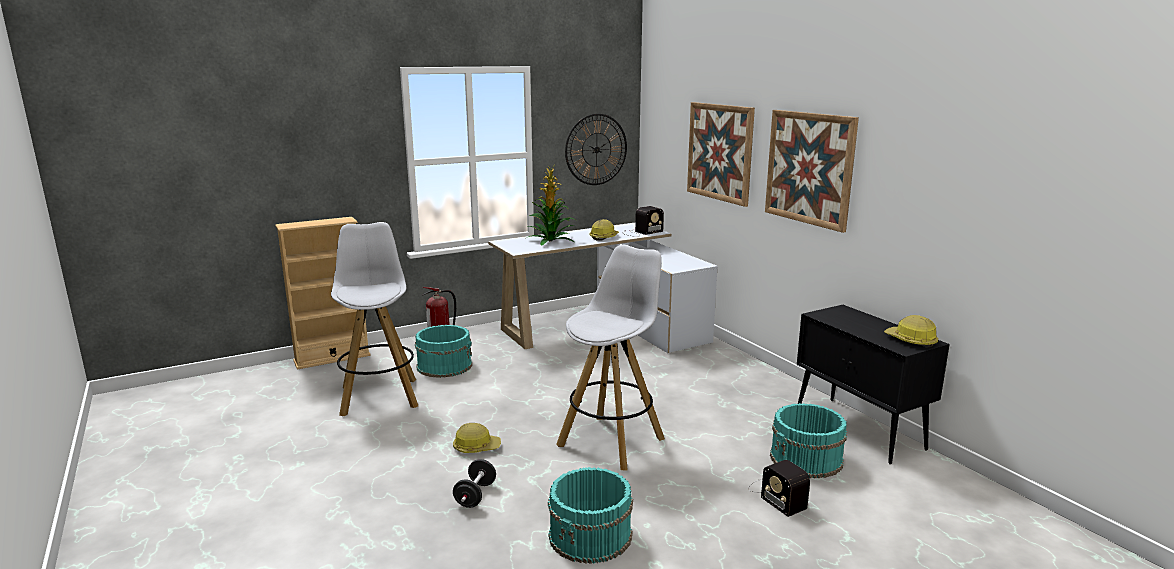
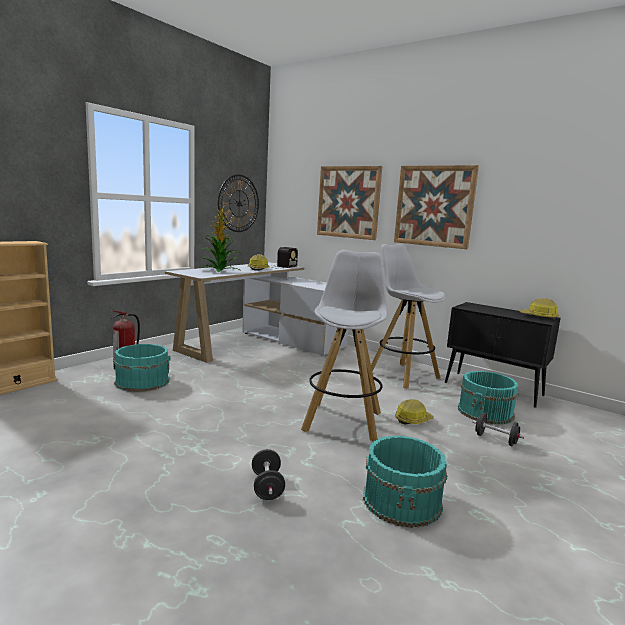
camera: 25 degrees left, 5 degrees down
white stool [331,222,418,416] -> white stool moved to [371,244,445,389]
hard hat [453,423,501,453] -> hard hat moved to [395,399,434,425]
radio [748,460,810,517] -> black dumbbell [472,413,524,446]

